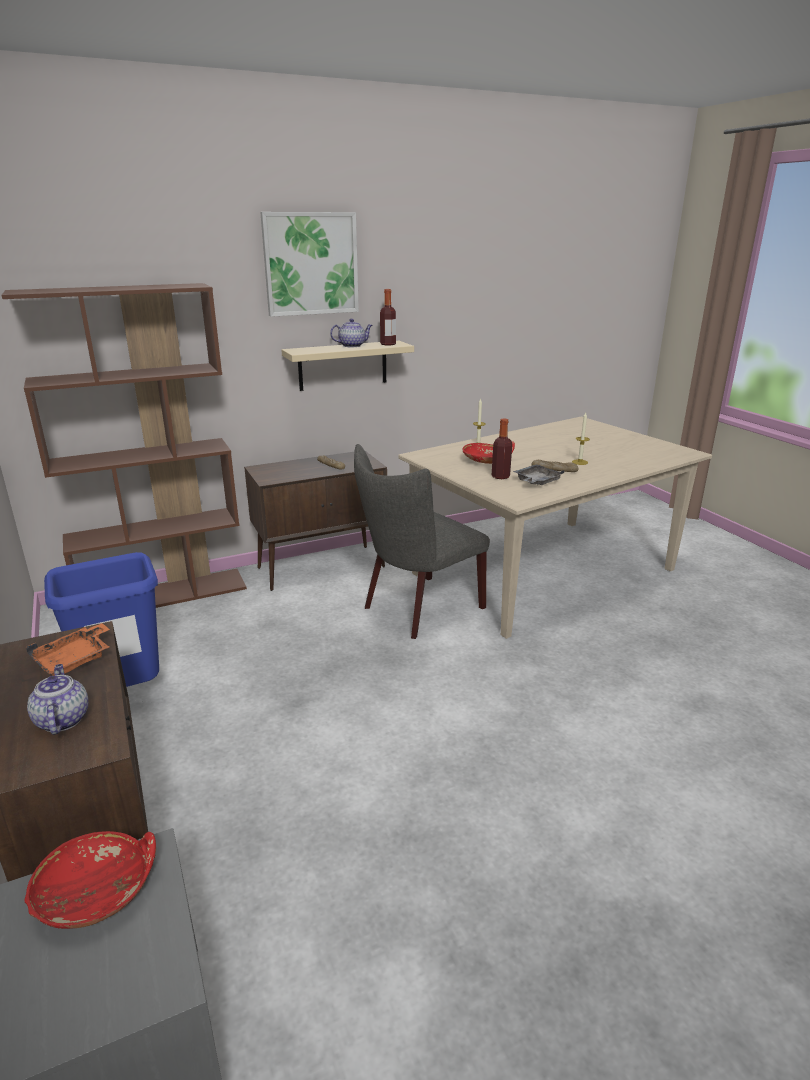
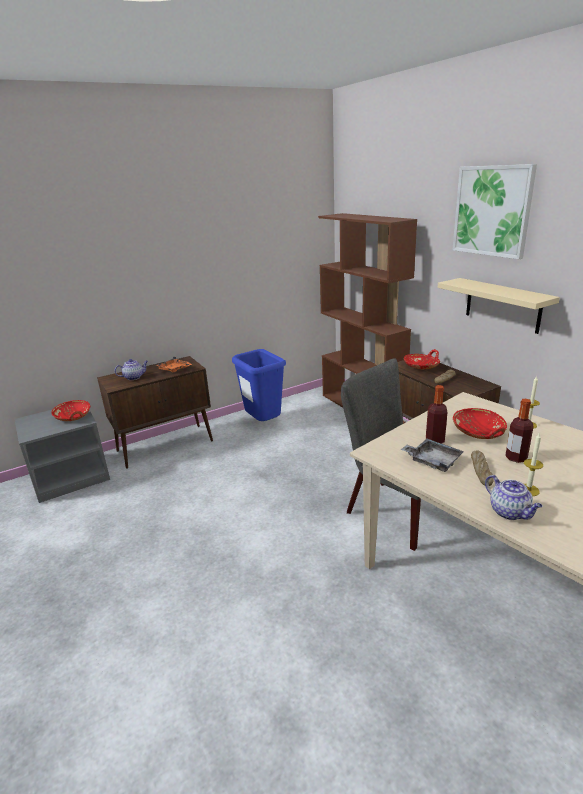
camera: 85 degrees right, 0 degrees up
teapot [330,319,372,347] -> teapot moved to [485,475,543,520]
bottle [380,289,396,345] -> bottle moved to [505,399,534,463]
none -> red bowl [404,349,440,369]

